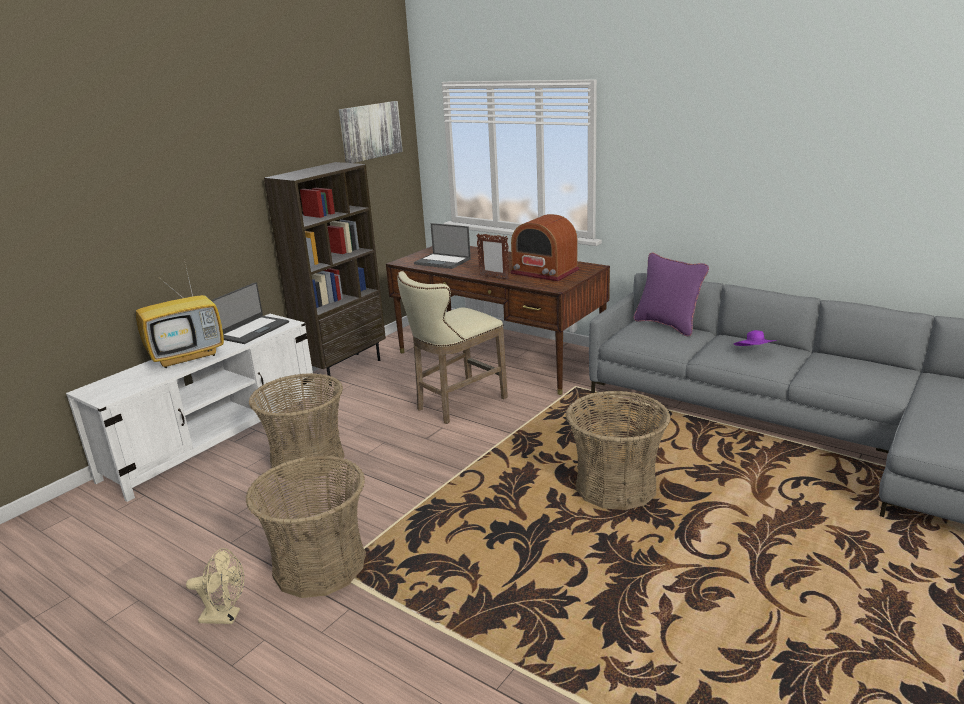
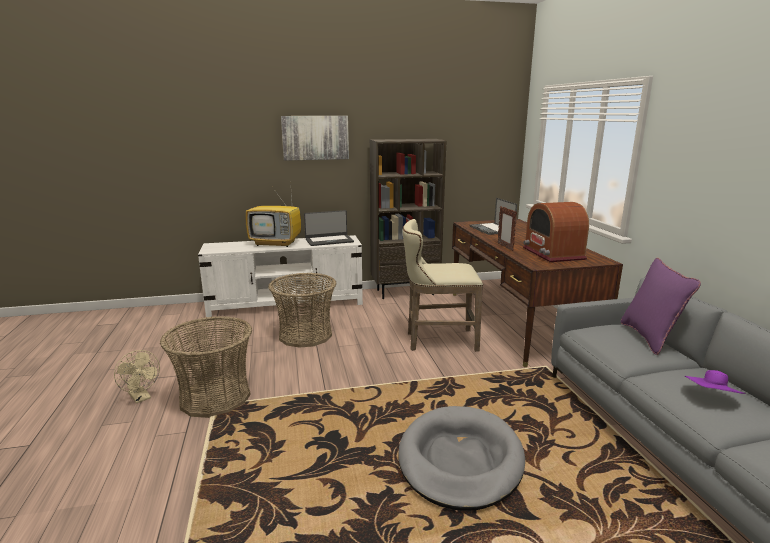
camera: 40 degrees right, 5 degrees down
picture [339,101,403,163] -> picture moved to [281,116,349,161]
basket [566,391,671,510] -> grey dog bed [398,406,525,511]

